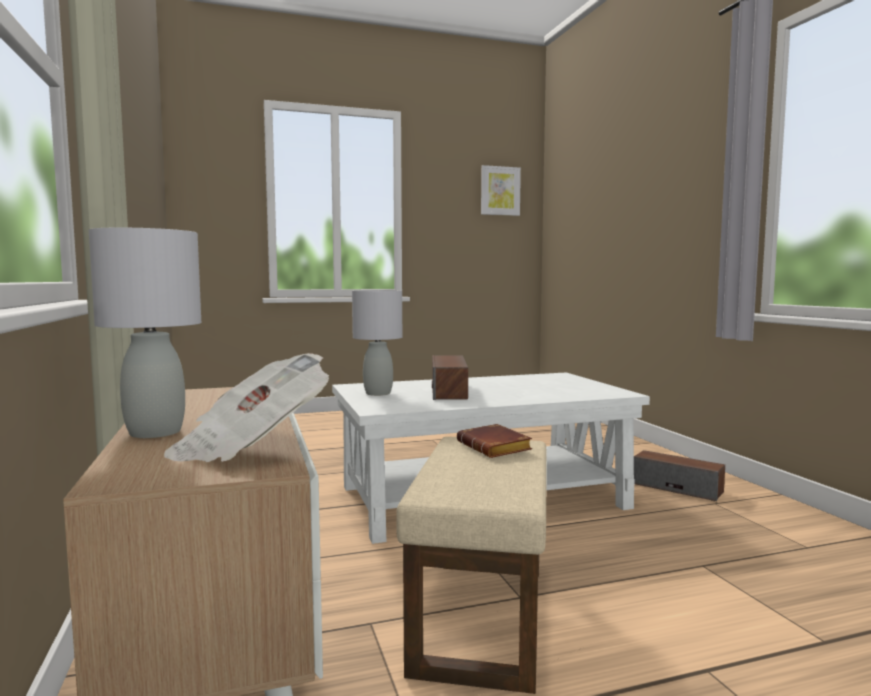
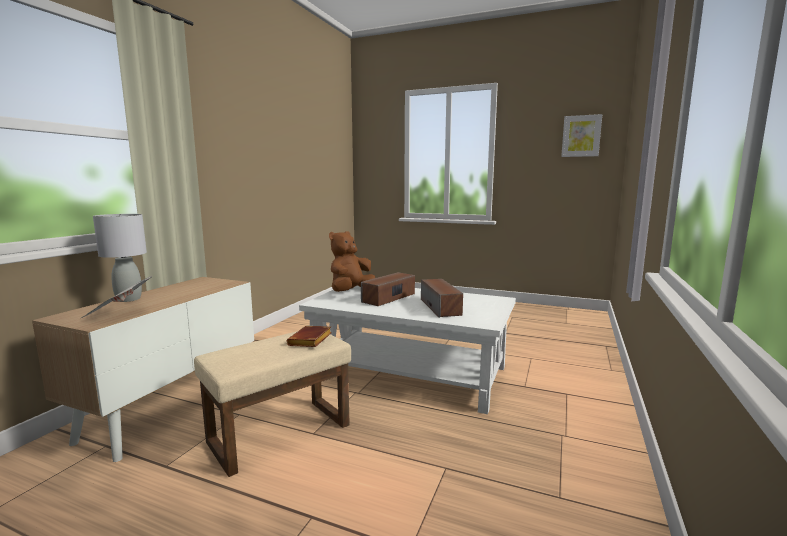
camera: 40 degrees right, 5 degrees up
grey table lamp [352,290,402,396] -> brown plush toy [329,231,375,292]
speaker [634,450,725,501] -> speaker moved to [421,279,463,317]

